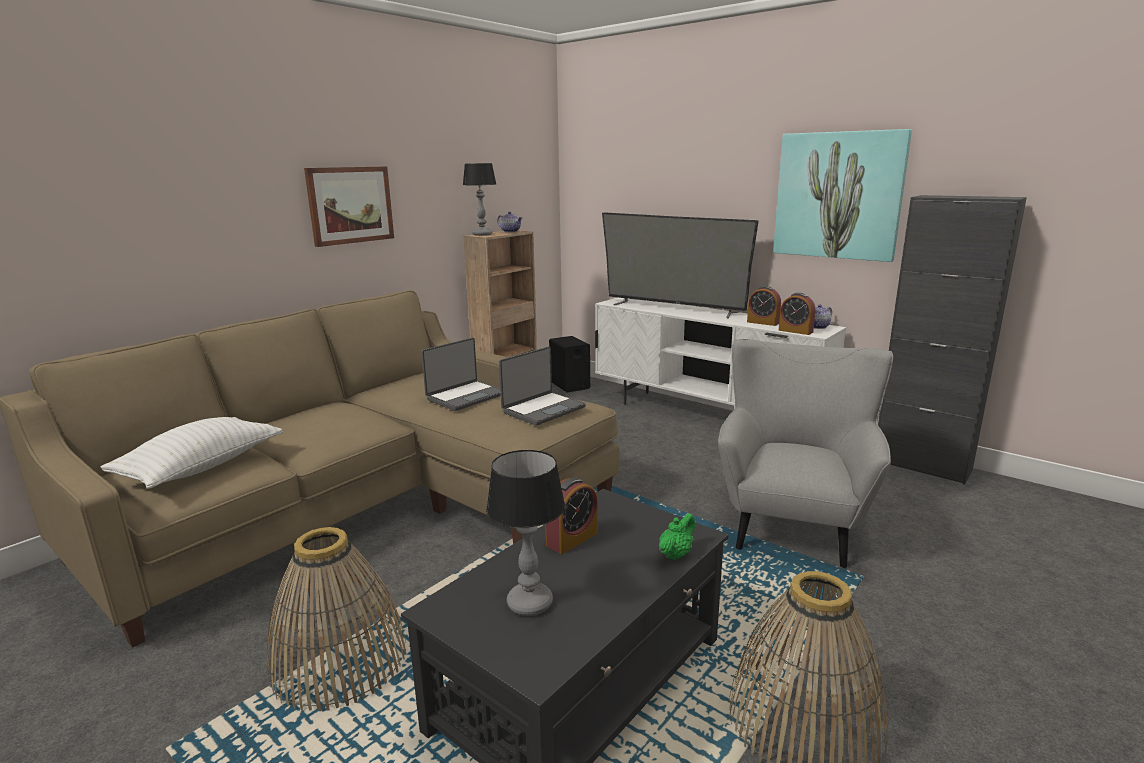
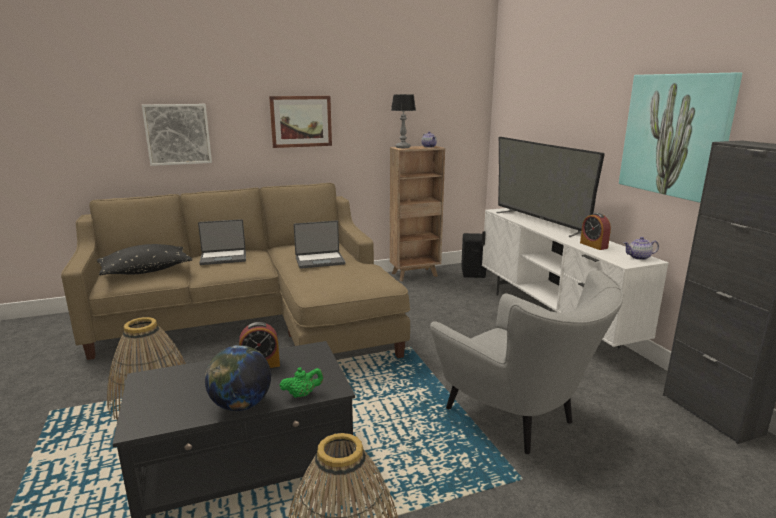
camera: 30 degrees right, 0 degrees up
white pillow [101,417,283,489] -> black pillow [97,244,193,275]
table lamp [486,450,565,616] -> none
laptop [499,346,586,425] -> laptop moved to [198,219,246,265]
grey armchair [718,339,893,569] -> grey armchair turned 90 degrees clockwise [430,270,623,455]
alarm clock [779,293,815,335] -> none
none -> picture [142,104,212,166]
none -> globe [205,345,271,411]

